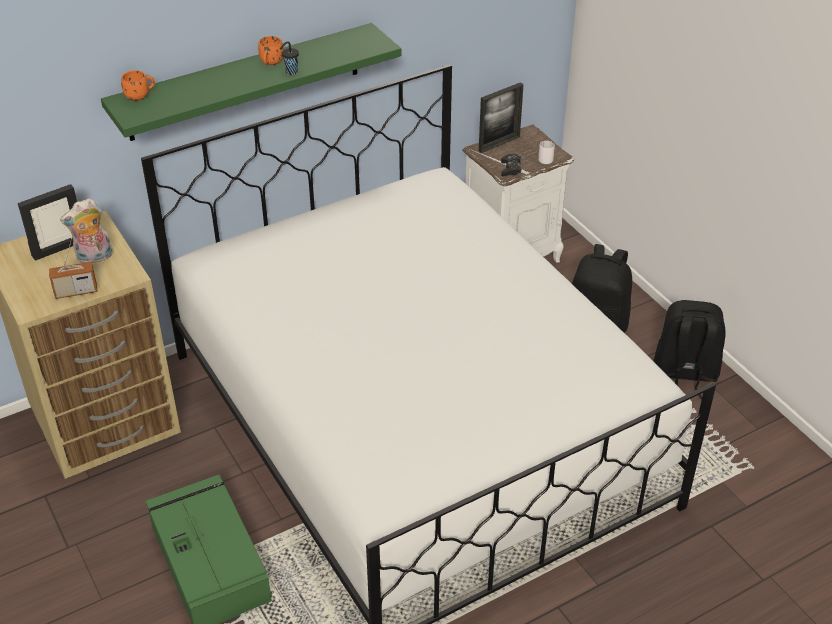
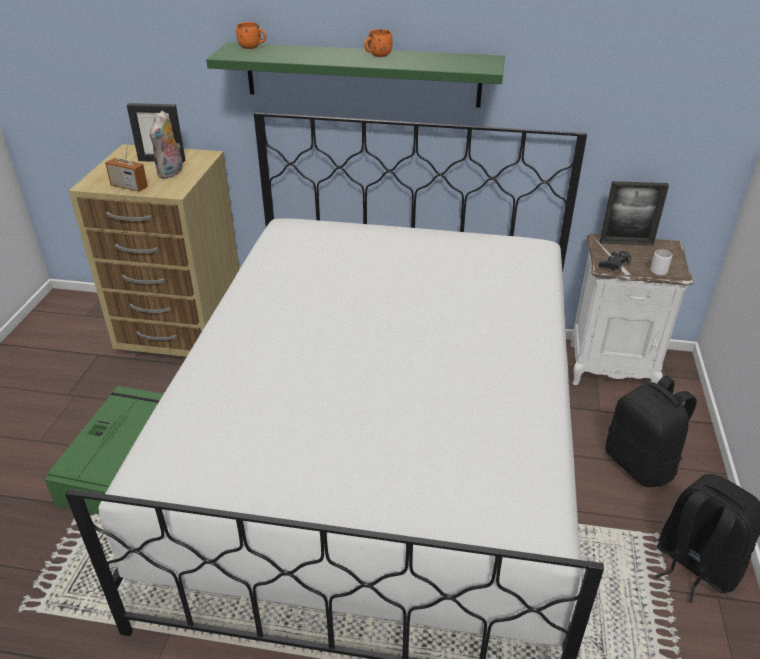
camera: 40 degrees right, 5 degrees down
plush toy [60,198,113,264] -> plush toy turned 90 degrees counterclockwise [150,111,183,179]
black cup [280,41,299,75] -> none

